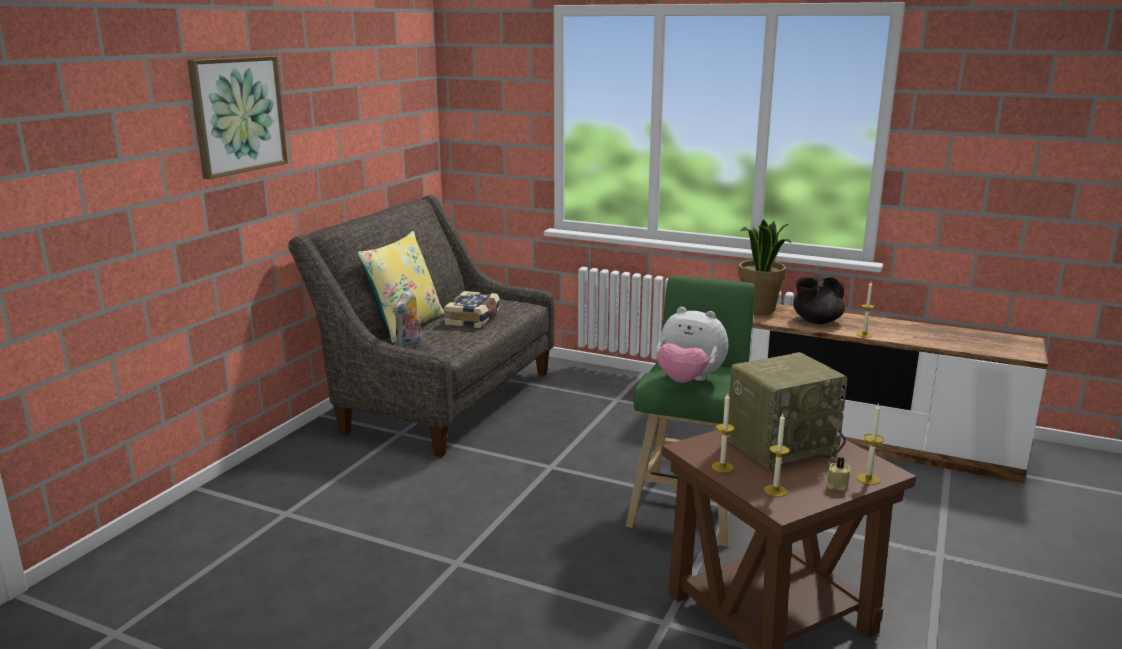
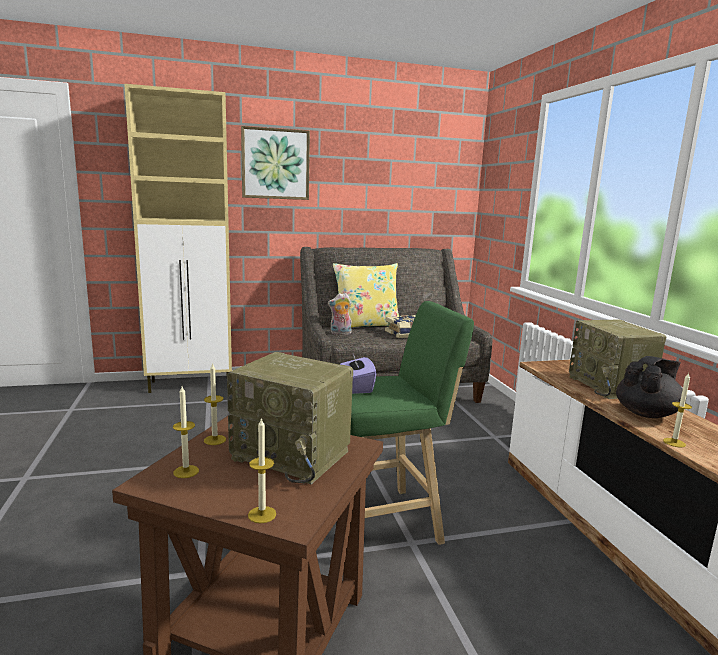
camera: 50 degrees right, 5 degrees down
plush toy [657,307,728,383] -> purple tissue box [340,354,377,394]
potted plant [738,219,791,314] -> radio [569,320,666,399]
black teapot [793,274,845,324] -> black teapot turned 120 degrees clockwise [616,356,686,418]
beige candle [825,457,851,491] -> none
none -> beige cabinet [124,84,232,393]

